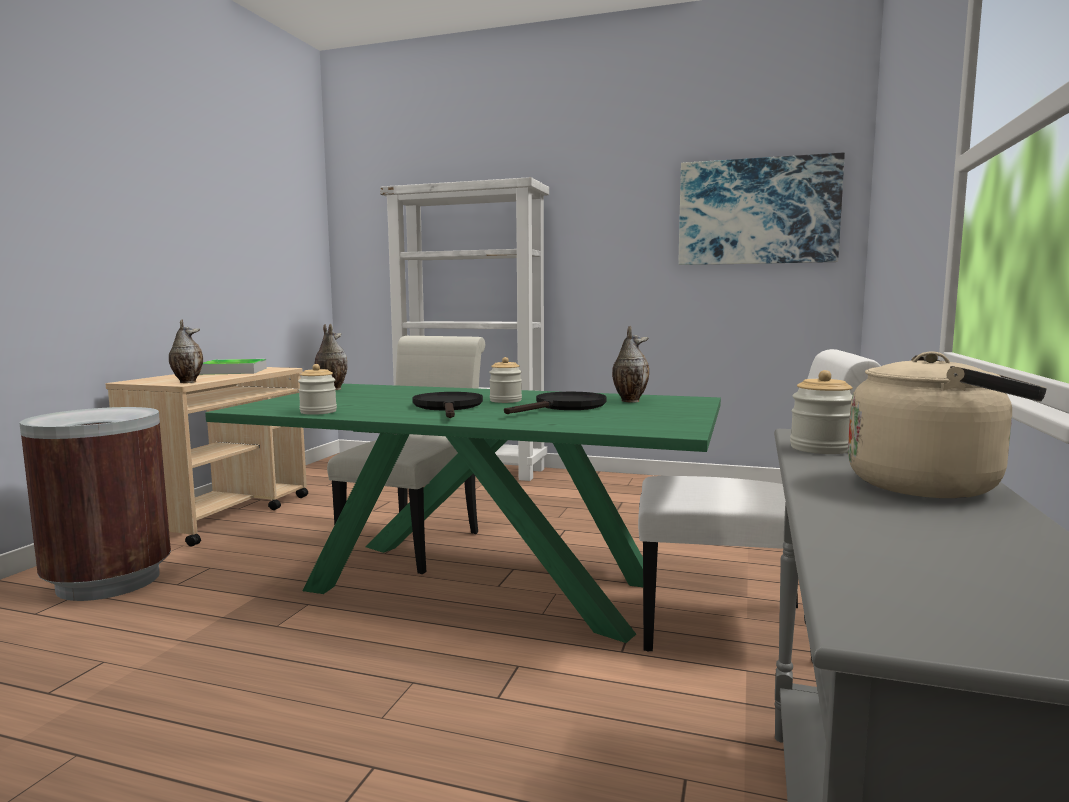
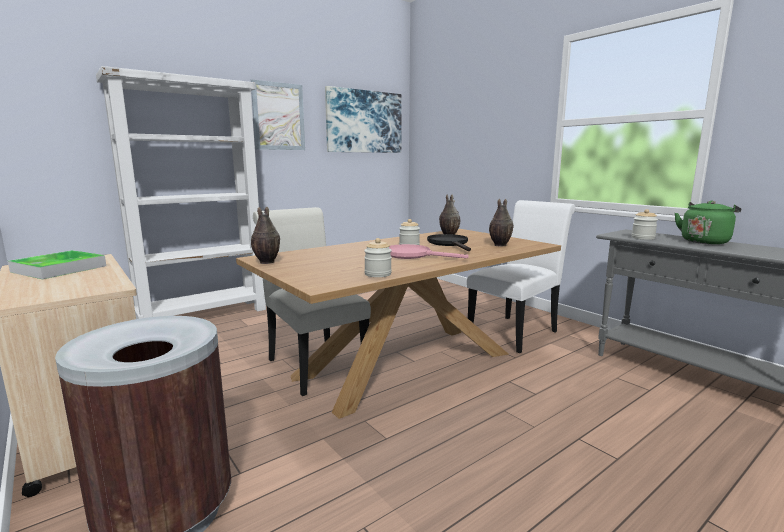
camera: 55 degrees left, 5 degrees up
vase [169,319,203,383] -> vase moved to [489,199,514,246]
green dining table [205,384,721,643] -> brown dining table [236,229,561,419]
black frying pan [412,392,483,418] -> pink frying pan [389,244,469,259]
beige kettle [848,352,1047,498] -> green kettle [675,201,741,244]
none -> picture [251,79,305,150]

